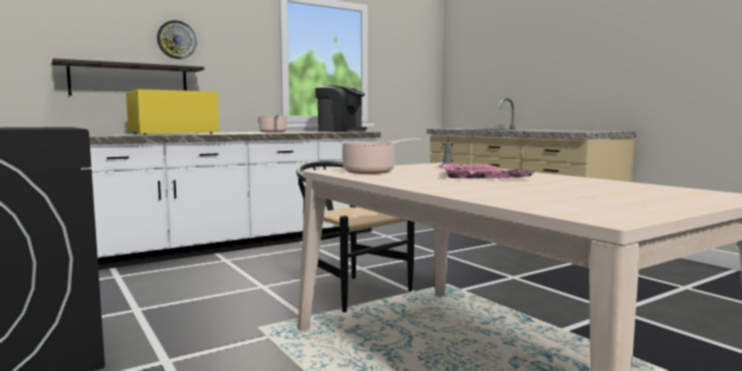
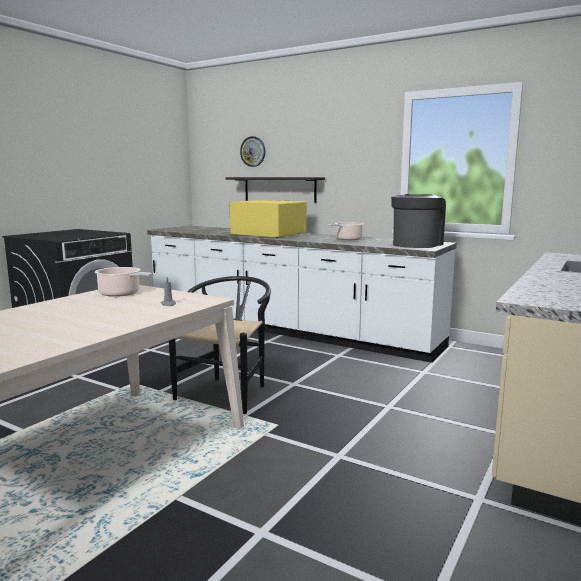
camera: 65 degrees right, 5 degrees up
wall clock [157,20,197,59] -> wall clock moved to [240,136,265,167]
coffee machine [315,85,367,132] -> coffee machine turned 150 degrees counterclockwise [391,194,446,248]
pink tray [442,164,535,179] -> none

